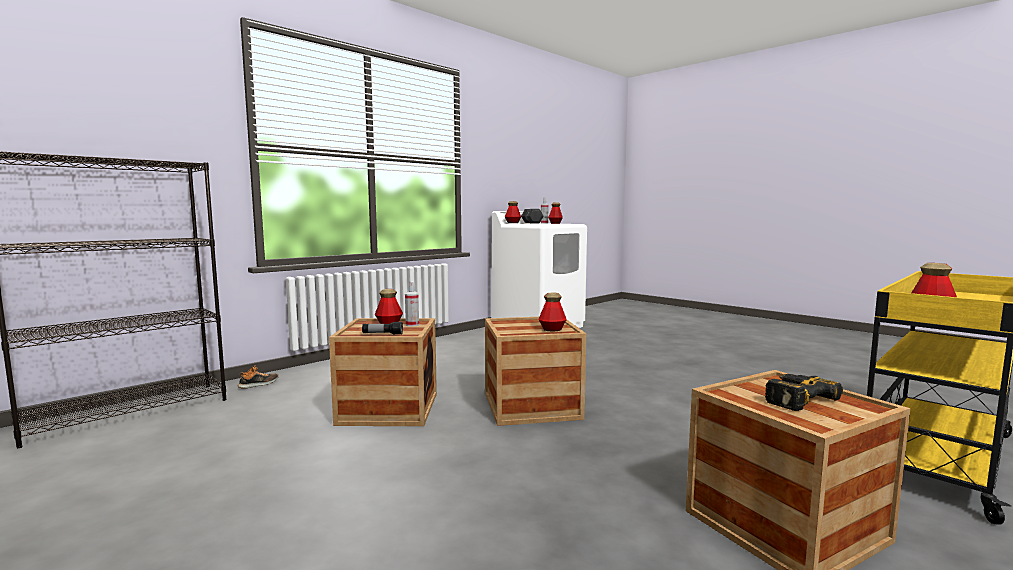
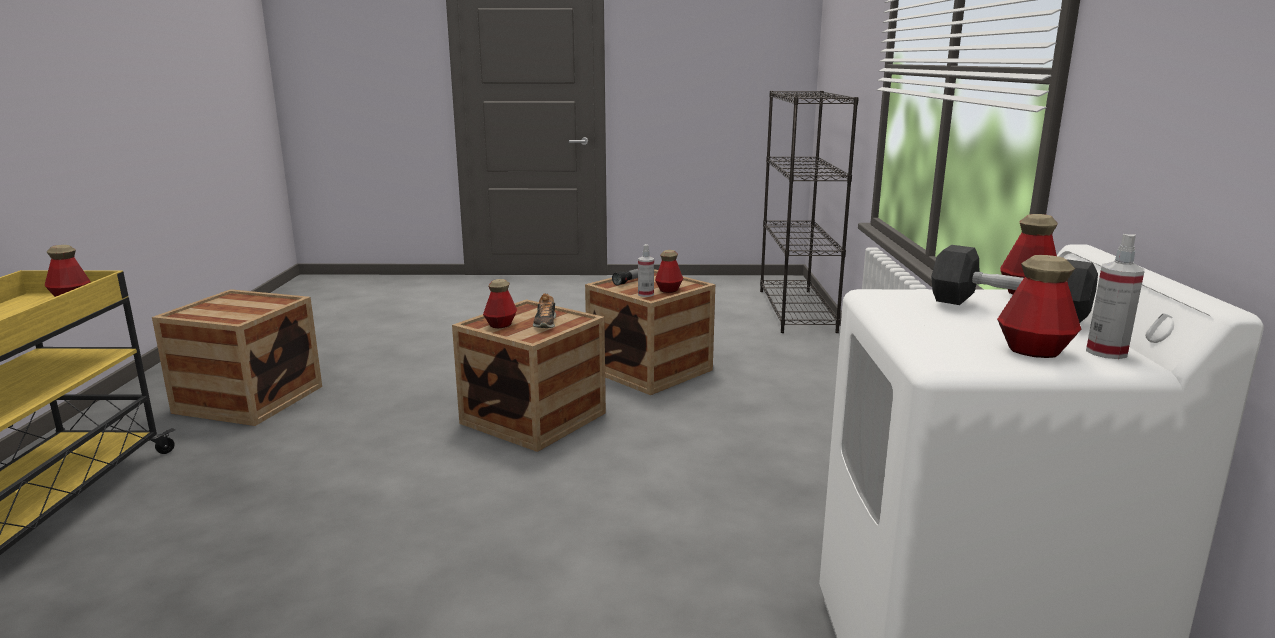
camera: 135 degrees right, 10 degrees up
shoe [238,365,279,389] -> shoe moved to [533,294,556,328]
power drill [765,374,843,411] -> none

